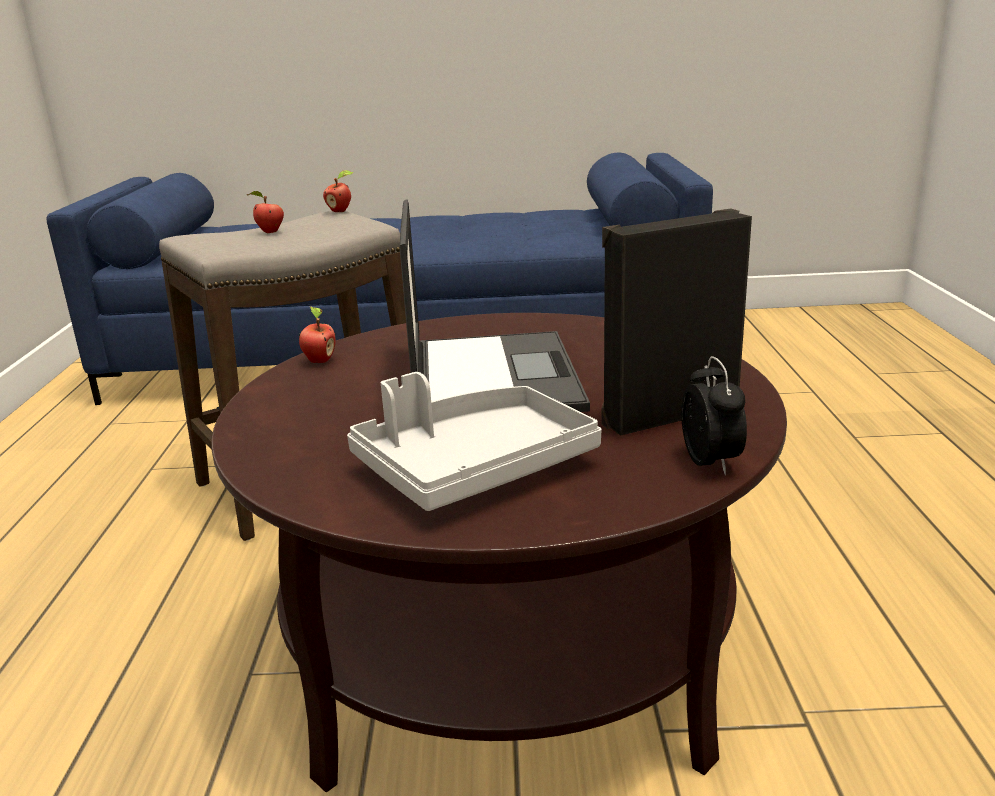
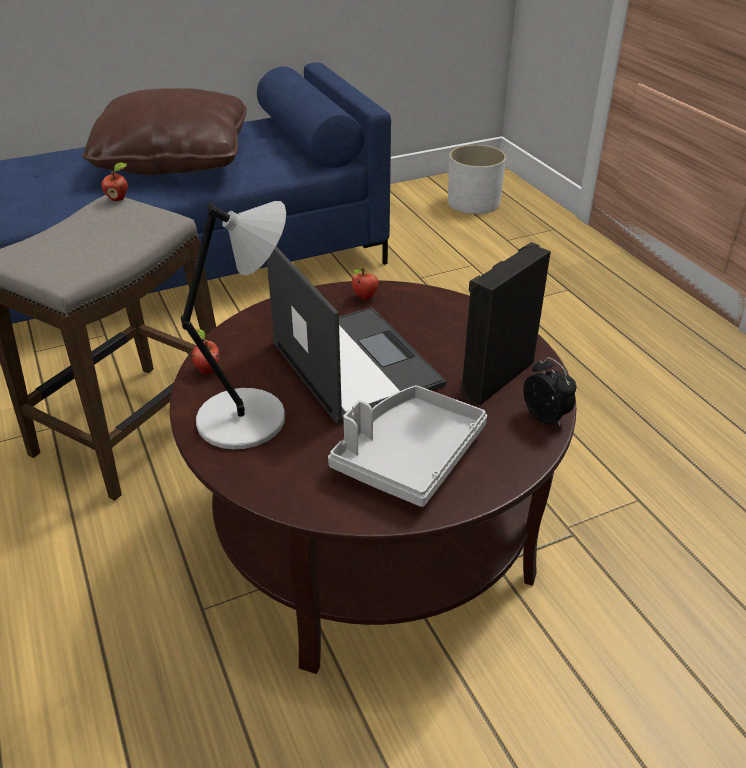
camera: 25 degrees left, 15 degrees up
apple [247,191,284,233] -> apple moved to [352,268,378,300]
none -> brown pillow [82,88,247,175]
none -> grey table lamp [181,201,286,450]
none -> white planter [448,145,506,214]

